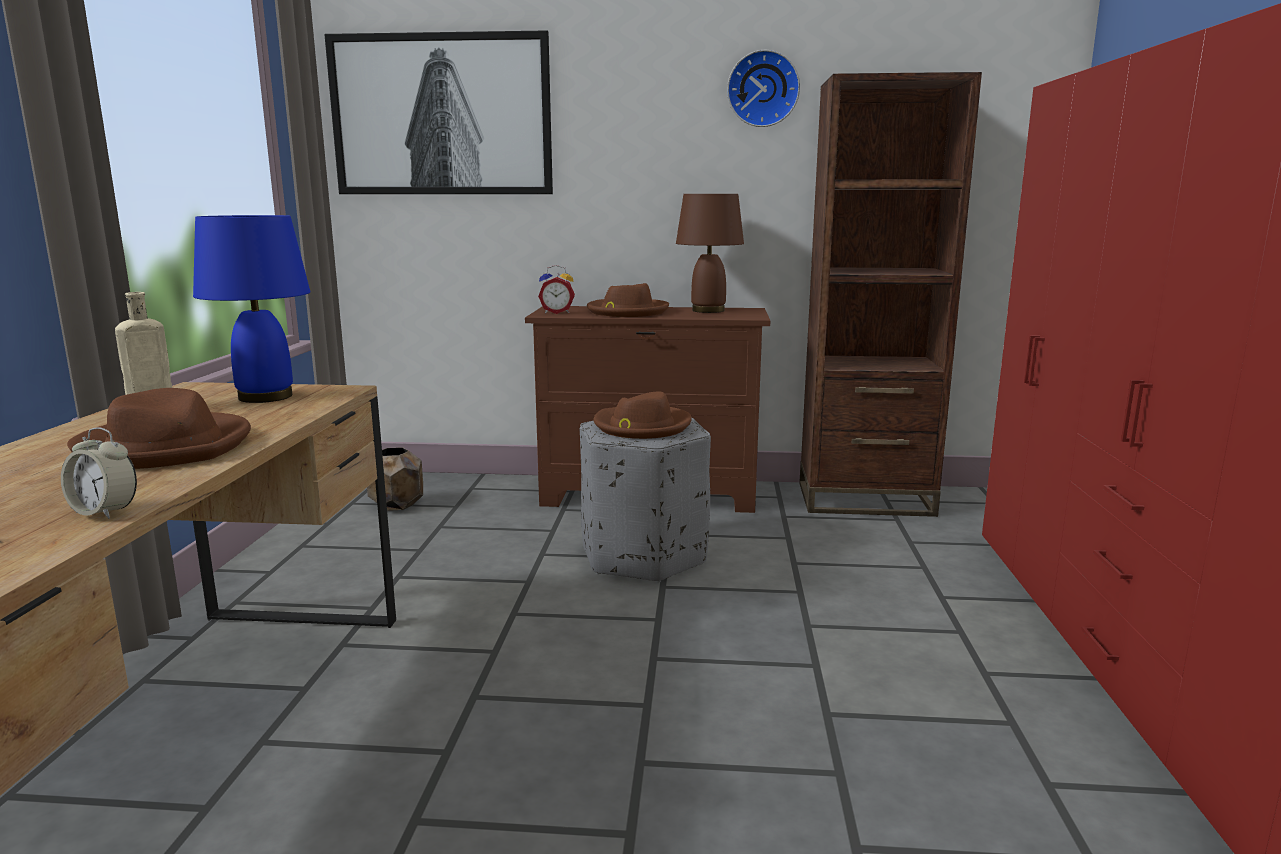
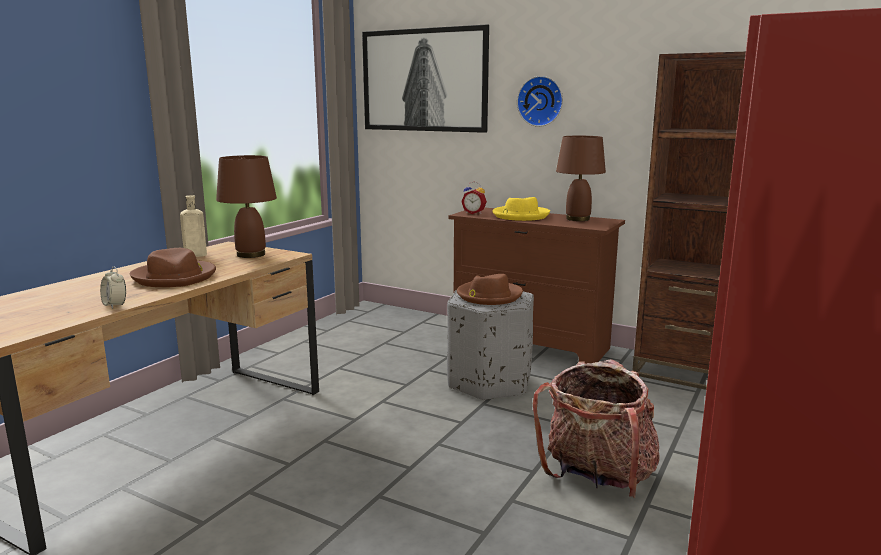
camera: 25 degrees right, 0 degrees up
blue table lamp [193,215,310,403] -> brown table lamp [216,155,277,258]
brown planter [367,447,423,511] -> none
brown hat [587,283,669,317] -> yellow hat [492,197,550,221]
wall clock [727,50,800,127] -> wall clock moved to [517,76,563,127]
none -> backpack [533,360,660,498]

